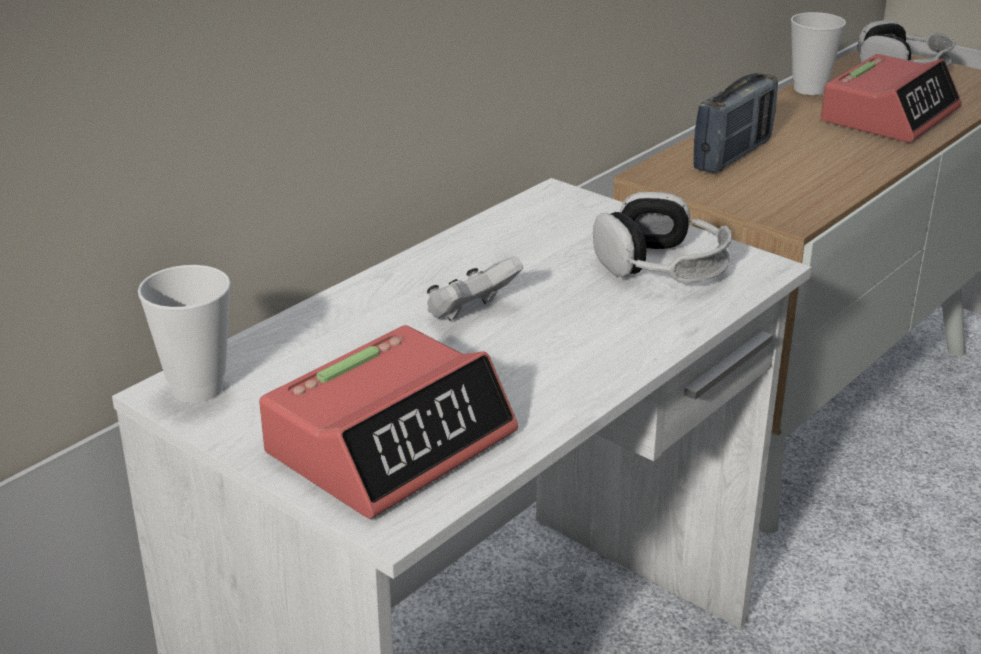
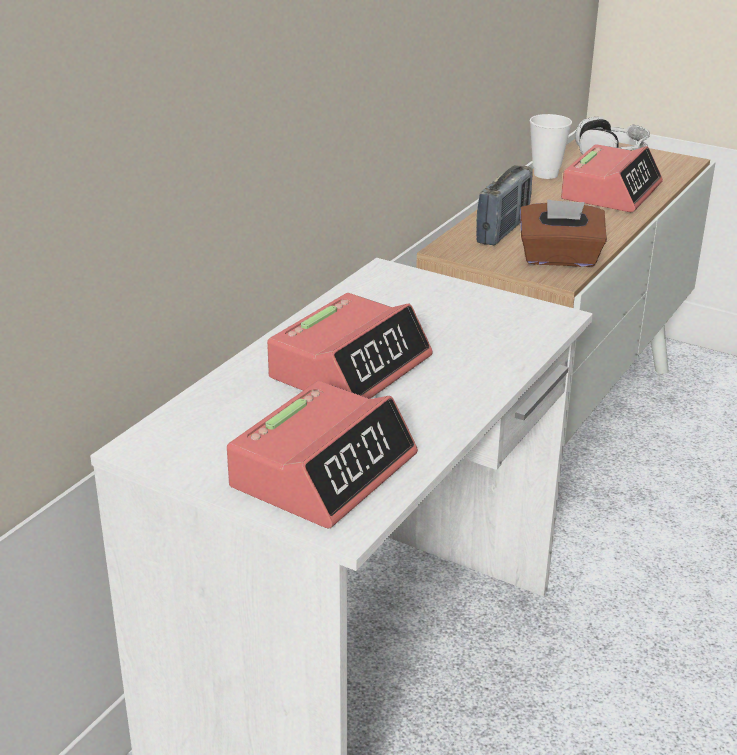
camera: 10 degrees left, 0 degrees up
cup [138,265,231,403] -> none
white game controller [427,256,523,320] -> alarm clock [267,293,433,399]
headphones [593,192,732,283] -> none
none -> brown tissue box [520,199,607,267]

